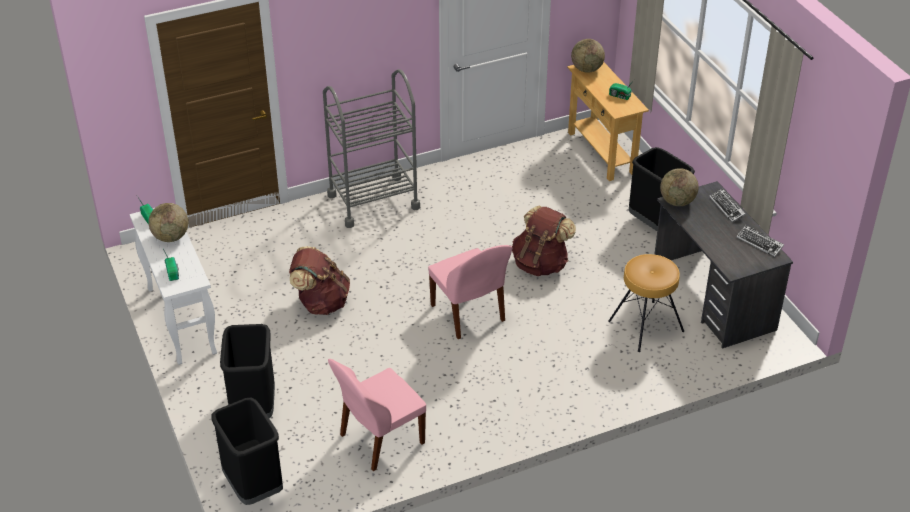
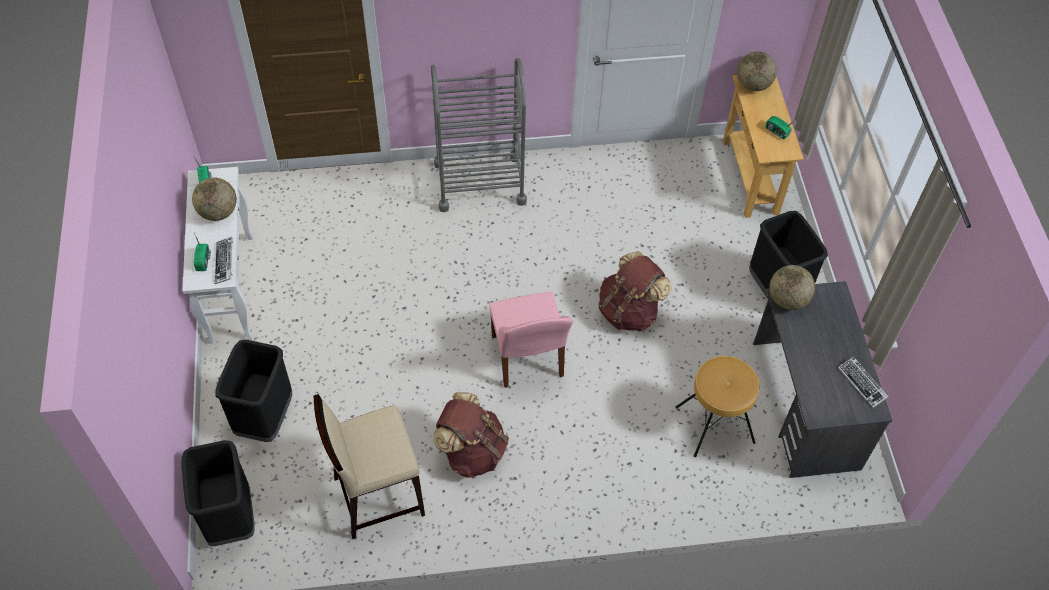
camera: 15 degrees right, 15 degrees up
brown backpack [289,246,350,315] -> brown backpack moved to [433,392,509,478]
pink chair [328,359,426,471] -> beige stool [313,394,425,539]
keyboard [709,188,746,222] -> keyboard moved to [214,237,233,284]

